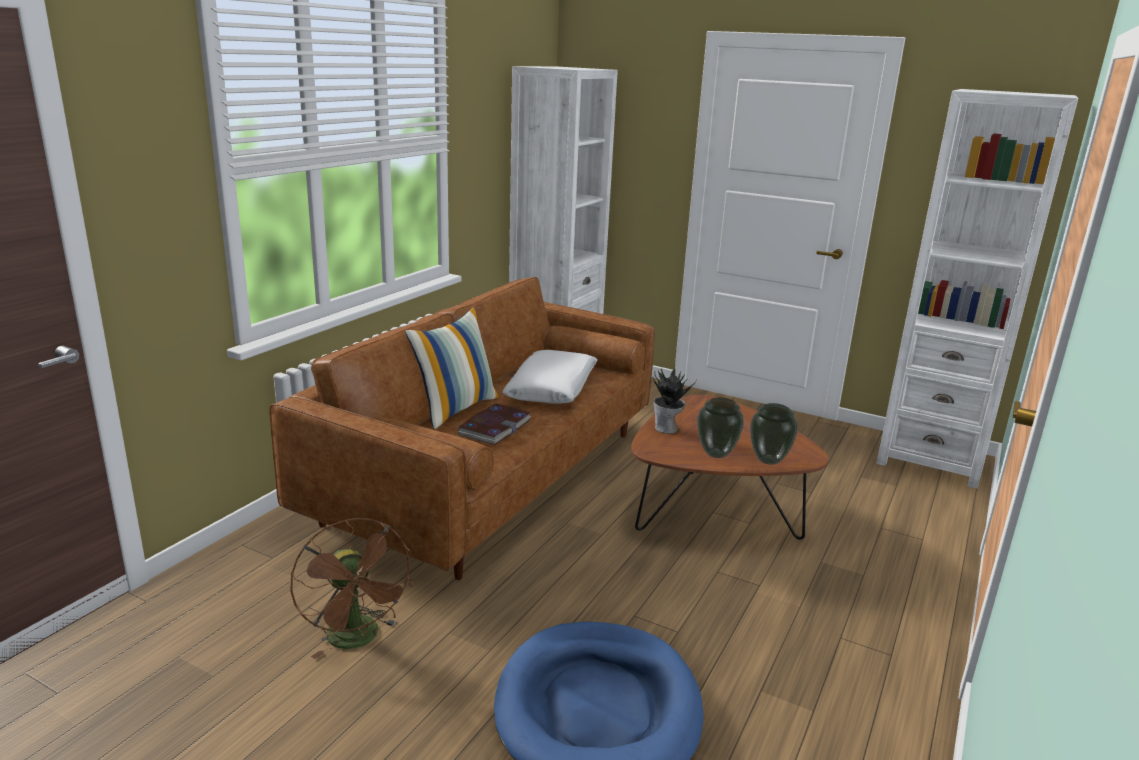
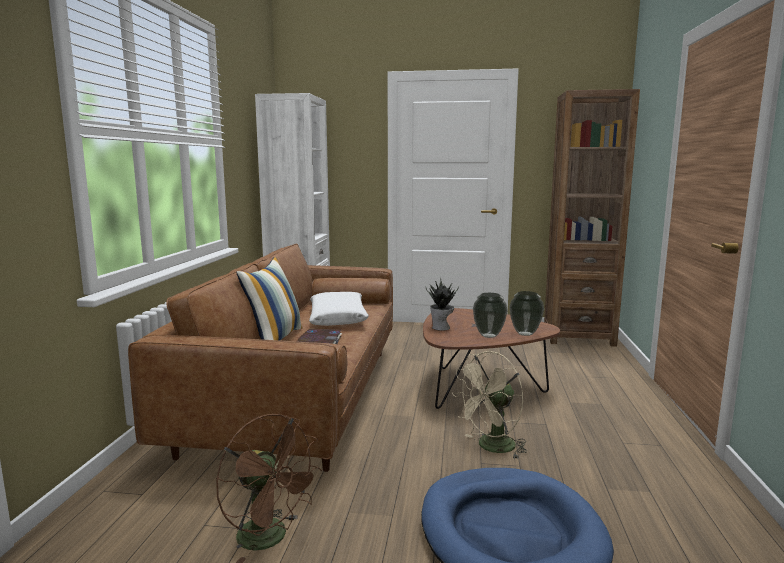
camera: 20 degrees left, 10 degrees down
white bookcase [876,89,1078,489] -> brown bookcase [544,89,640,347]
none -> beige fan [452,351,527,460]

